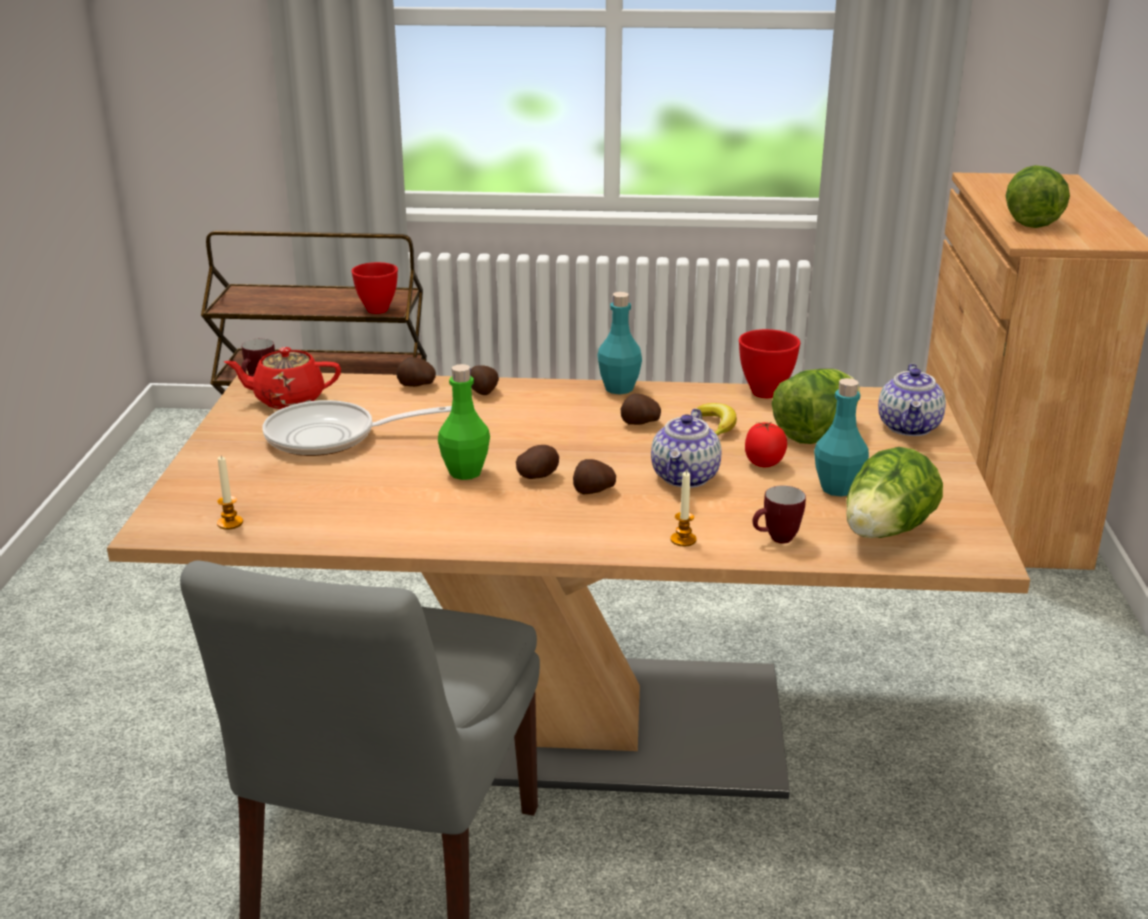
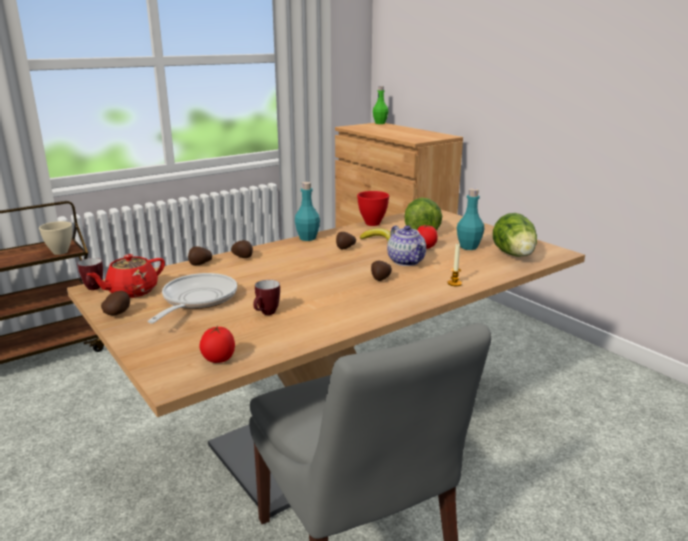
camera: 40 degrees left, 5 degrees down
candle [217,457,243,530] -> tomato [199,325,235,363]
frying pan [263,400,452,456] -> frying pan turned 150 degrees clockwise [147,273,237,323]
red bowl [352,262,398,314] -> beige bowl [39,221,72,255]
green bottle [438,364,490,480] -> green bottle moved to [373,86,388,124]
potato [516,445,559,479] -> potato moved to [101,291,130,315]
mug [752,486,806,544] -> mug moved to [253,280,280,315]
teapot [878,364,946,436] -> none
lettuce [1006,165,1070,228] -> none

